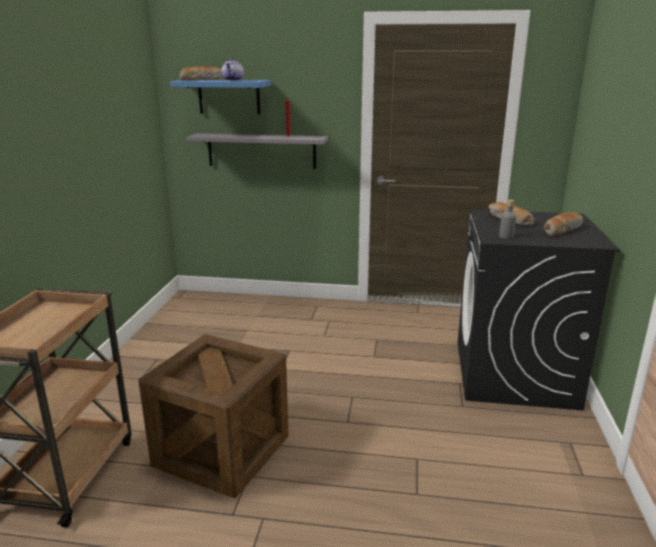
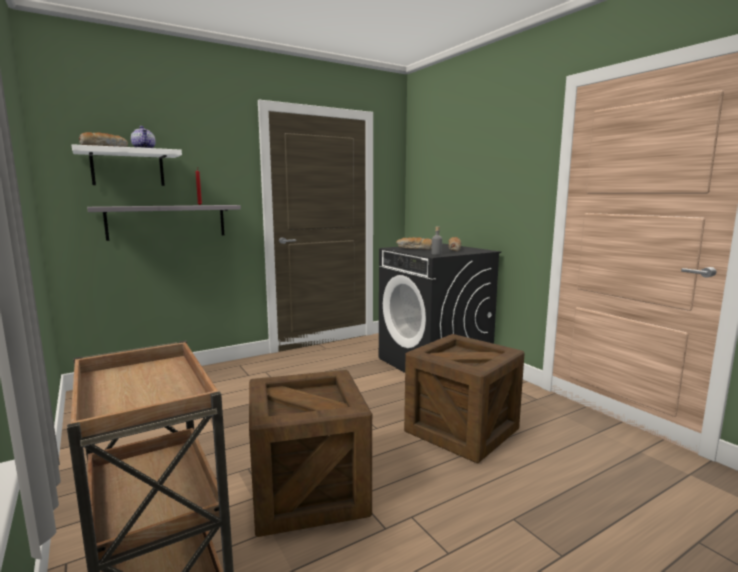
camera: 40 degrees left, 10 degrees down
blue shelf [170,80,271,115] -> white shelf [72,144,182,186]
none -> crate [404,334,525,464]

